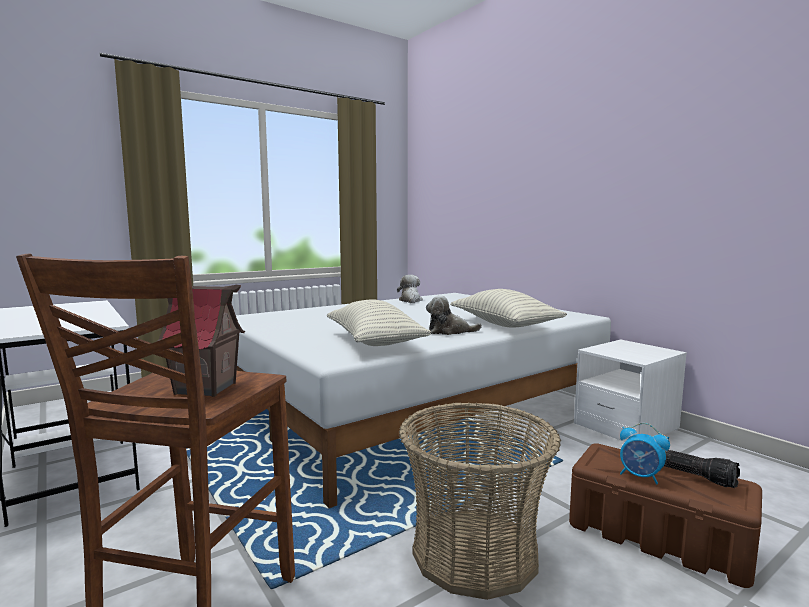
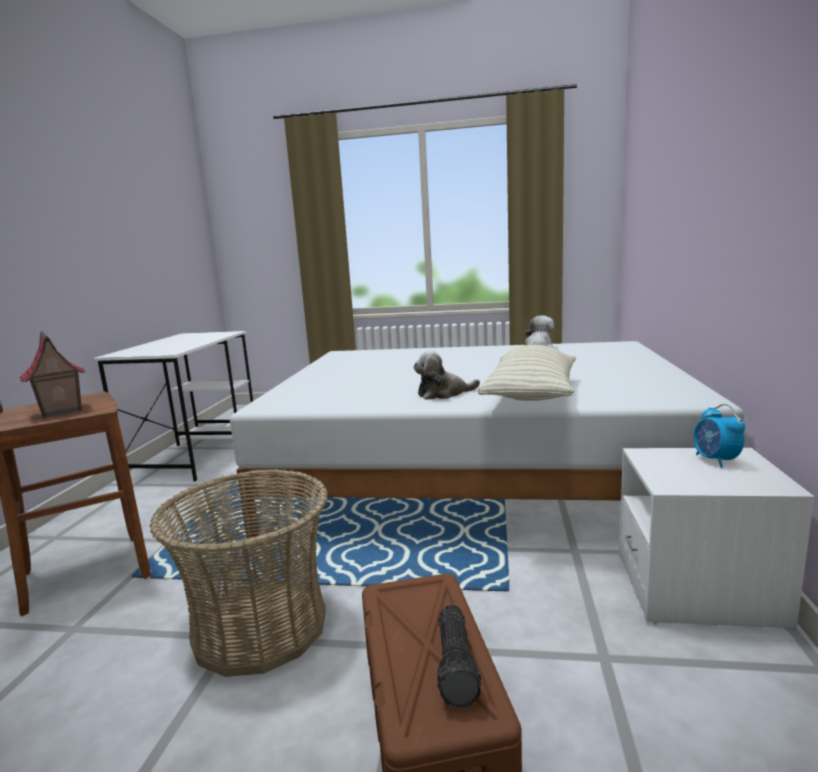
camera: 45 degrees right, 5 degrees up
pillow [327,299,431,346] -> none
plush toy [426,295,482,335] -> plush toy turned 60 degrees counterclockwise [413,351,480,400]
alarm clock [620,423,670,484] -> alarm clock moved to [694,404,745,468]

